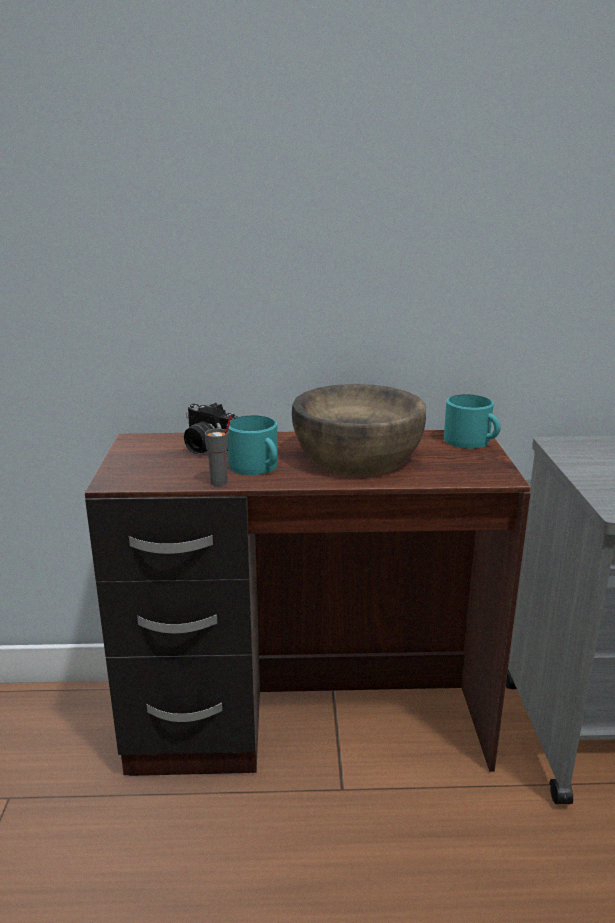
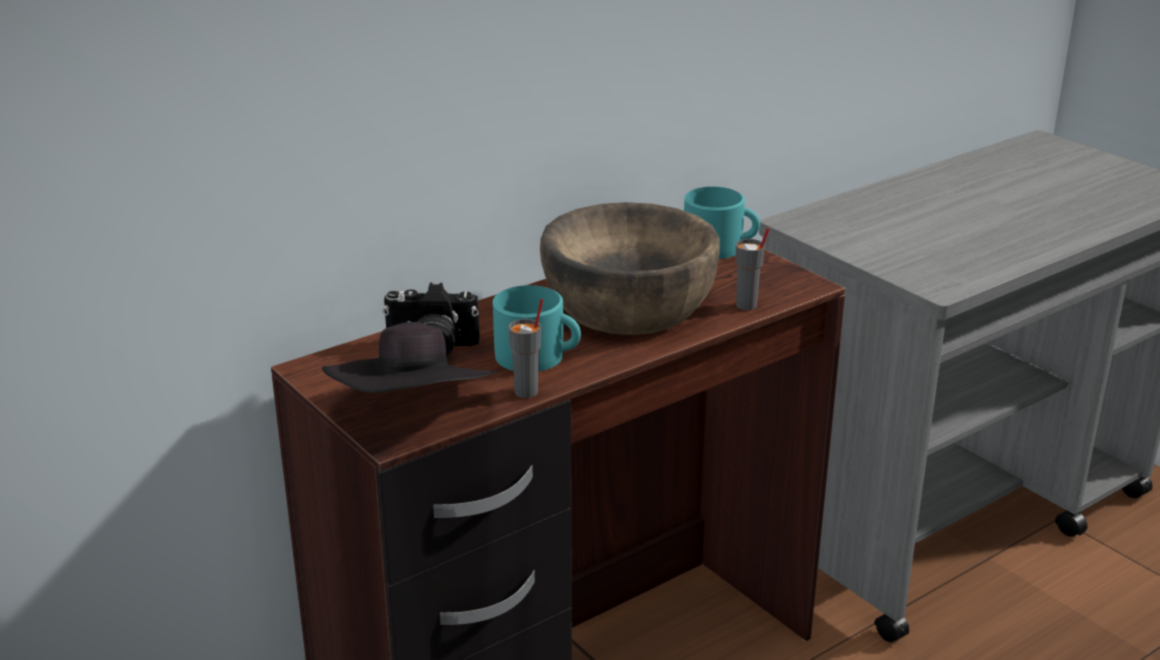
camera: 35 degrees left, 5 degrees up
none -> black hat [322,322,497,393]
none -> grey cup [736,228,769,310]

